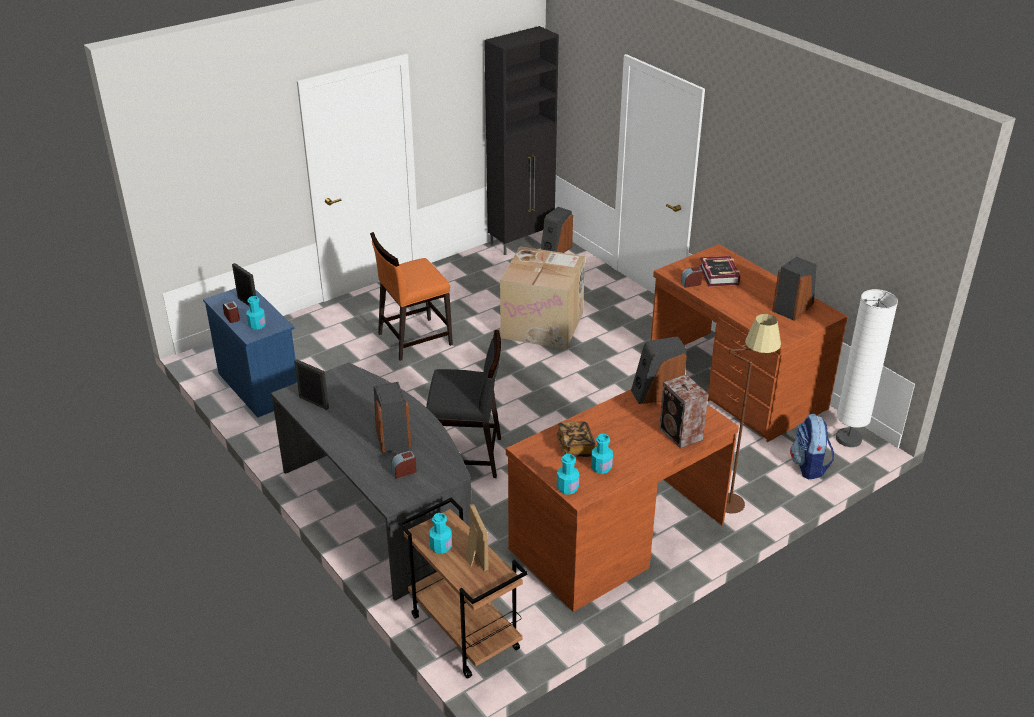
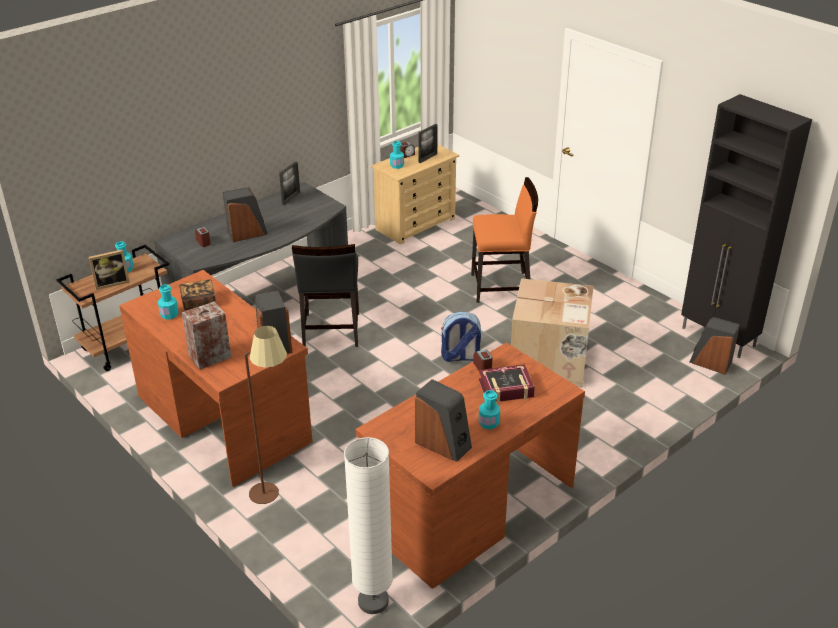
camera: 85 degrees right, 0 degrees up
blue dresser [203,288,297,417] -> beige dresser [371,144,459,244]
orange chair [370,232,453,361] -> orange chair turned 120 degrees clockwise [471,177,538,303]
turquoise bottle [557,454,579,494] -> turquoise bottle moved to [479,390,500,429]
backpack [790,413,834,479] -> backpack moved to [441,311,481,362]

